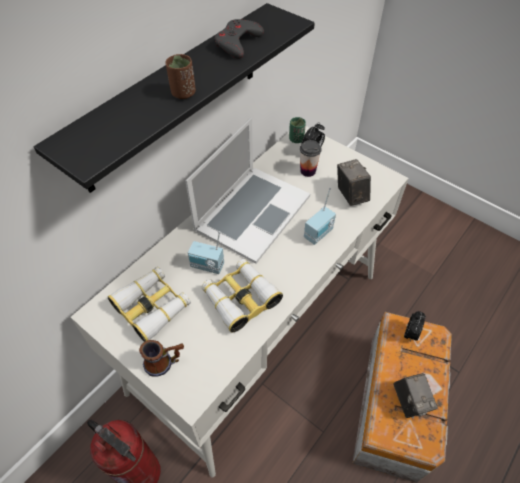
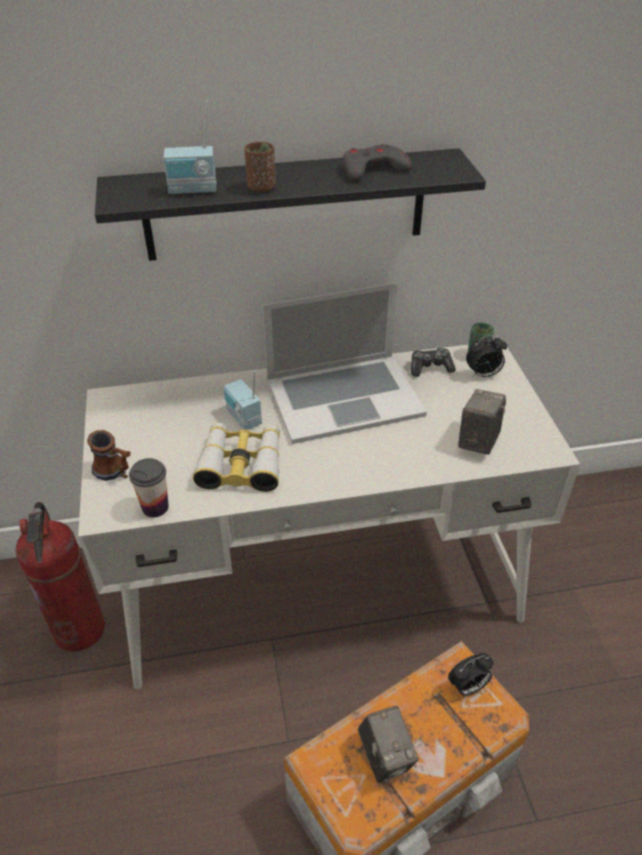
camera: 40 degrees right, 10 degrees down
binoculars [108,267,191,342] -> none
cup [300,140,321,177] -> cup moved to [129,458,169,517]
radio [304,188,336,245] -> radio moved to [163,101,216,195]
camera [393,373,438,419] -> camera turned 45 degrees counterclockwise [358,706,419,783]
none -> game controller [411,348,456,377]

